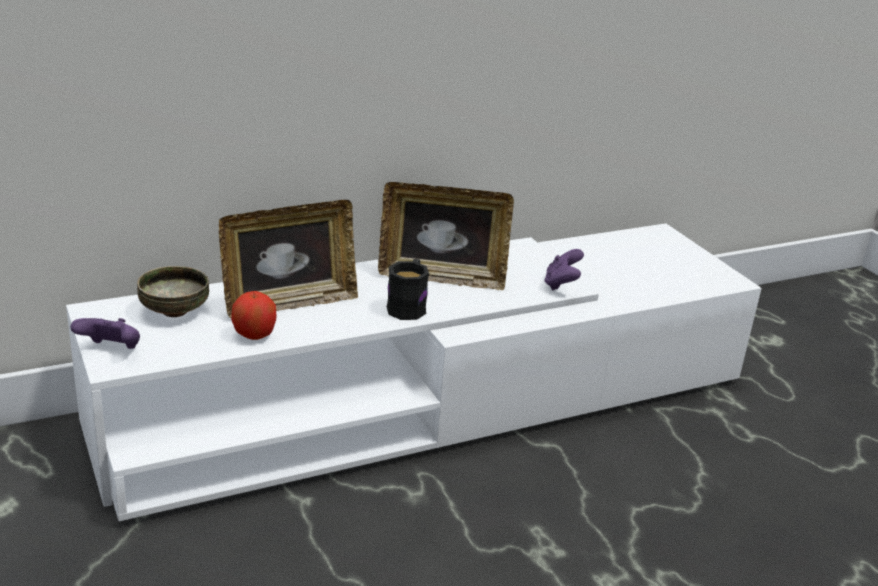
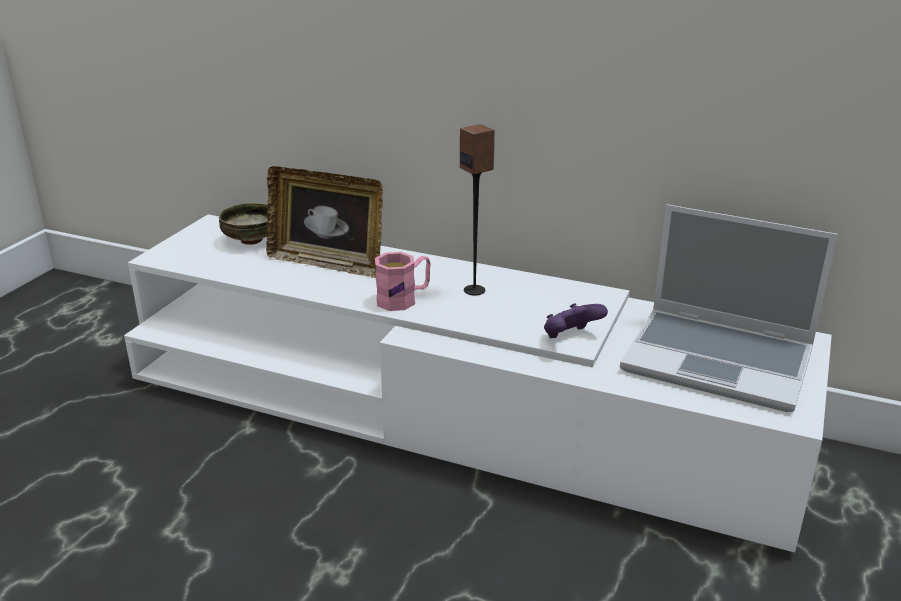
camera: 50 degrees right, 0 degrees up
purple game controller [71,318,140,349] -> none
apple [231,291,276,340] -> none
picture frame [378,182,514,290] -> speaker [460,124,495,296]
black mug [387,259,429,320] -> pink mug [375,252,431,311]
none -> laptop [620,204,838,412]

